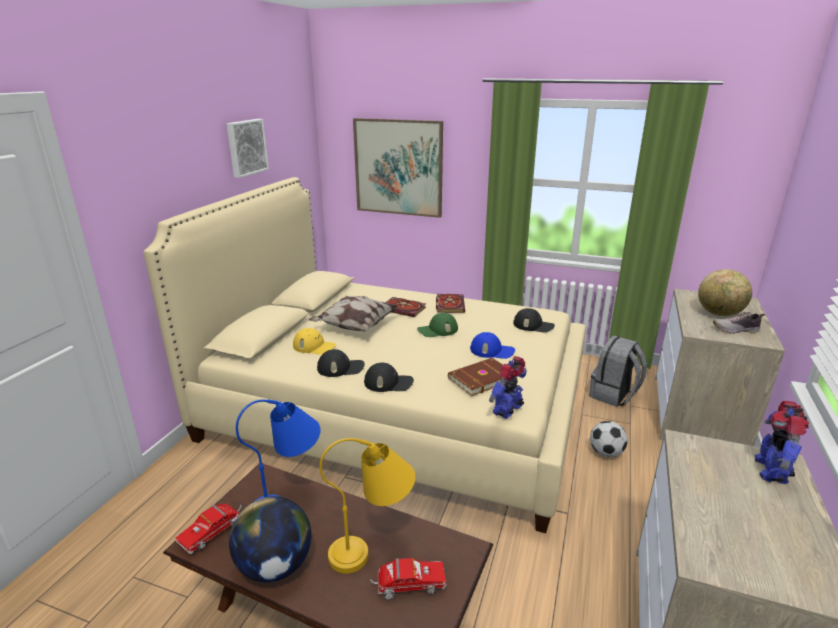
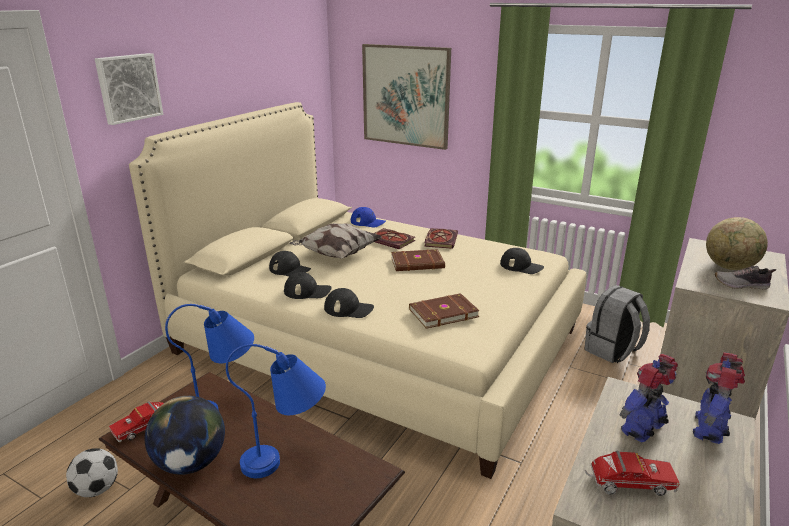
camera: 10 degrees right, 0 degrees up
picture [227,119,269,178] -> picture moved to [95,53,163,125]
yellow cap [293,328,336,355] -> black cap [269,251,311,277]
yellow table lamp [320,438,415,574] -> blue table lamp [226,344,326,478]
toy truck [370,558,446,600] -> toy truck moved to [585,451,680,496]
green cap [417,313,458,337] -> brown book [391,249,445,271]
blue cap [470,332,515,359] -> blue cap moved to [351,207,386,227]
toy robot [489,356,527,419] -> toy robot moved to [619,354,678,442]
football [590,421,627,457] -> football moved to [66,448,118,497]

